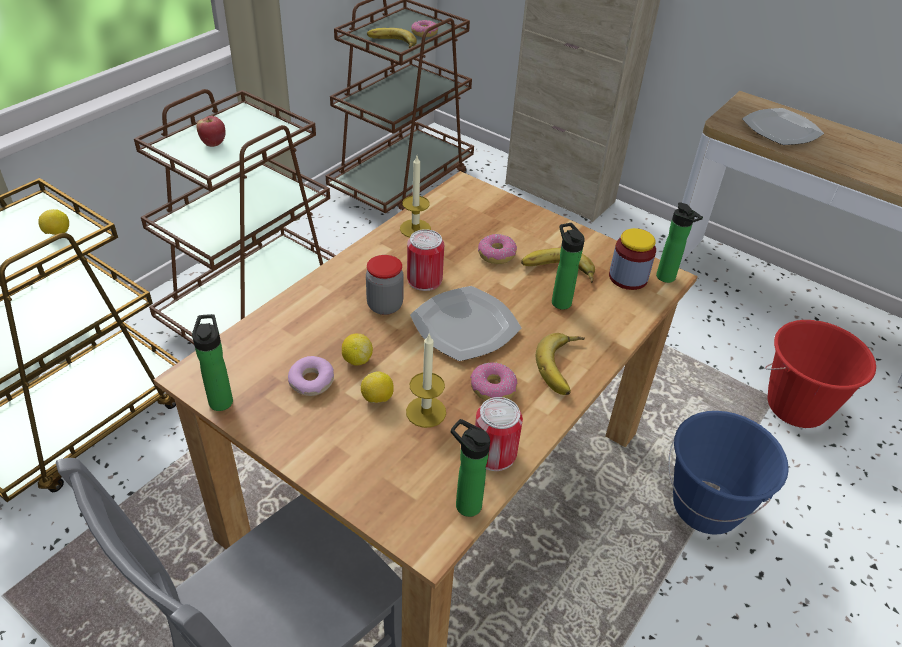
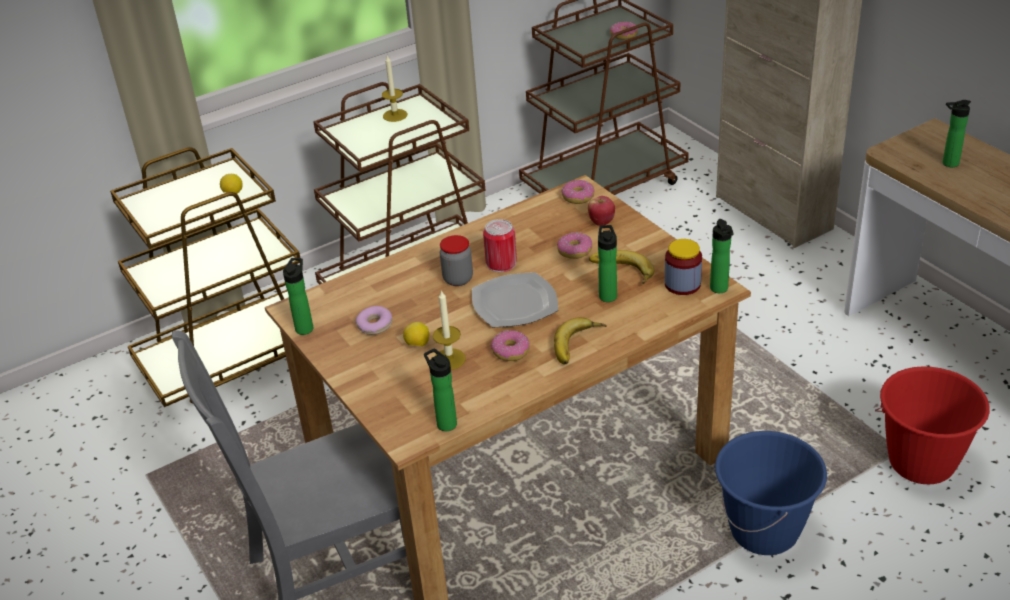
camera: 25 degrees right, 5 degrees down
apple [197,116,226,147] -> apple moved to [588,196,615,226]
lemon [342,334,373,366] -> none
banana [367,28,417,48] -> none
candle [400,156,431,238] -> candle moved to [382,56,407,122]
can [475,397,523,471] -> none
plate [742,108,824,145] -> bottle [943,100,971,167]
none -> donut [561,180,595,204]

